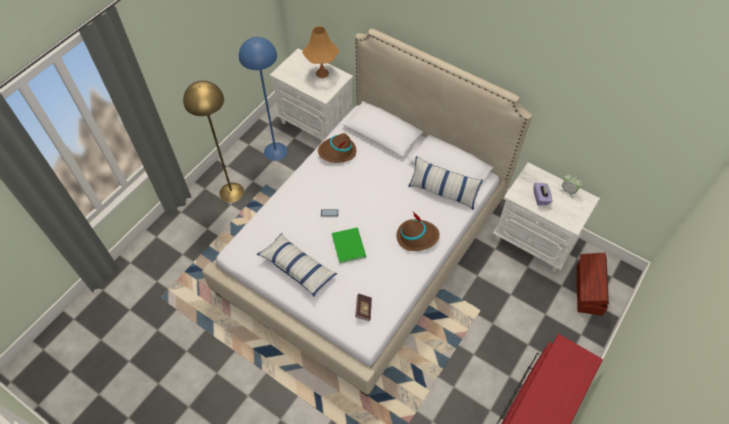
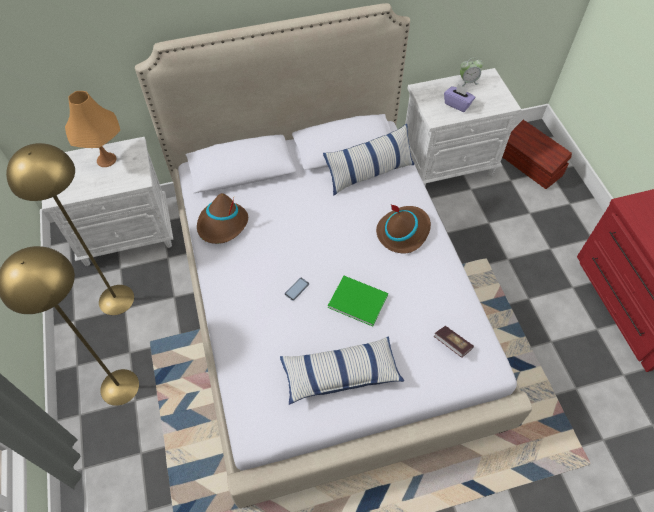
camera: 50 degrees left, 0 degrees up
blue floor lamp [239,37,287,161] -> yellow floor lamp [6,143,134,315]

